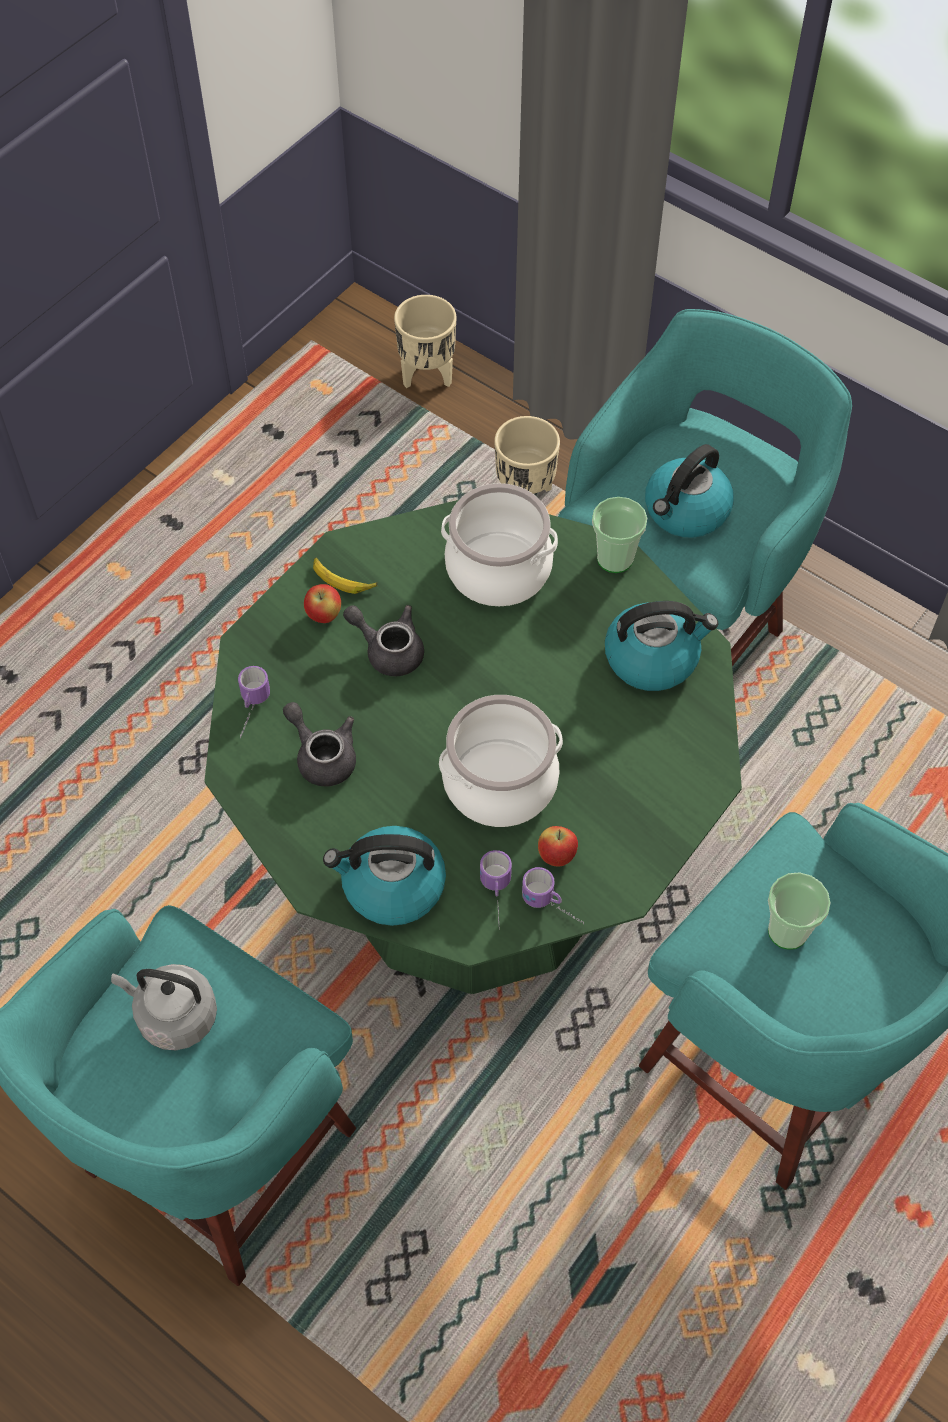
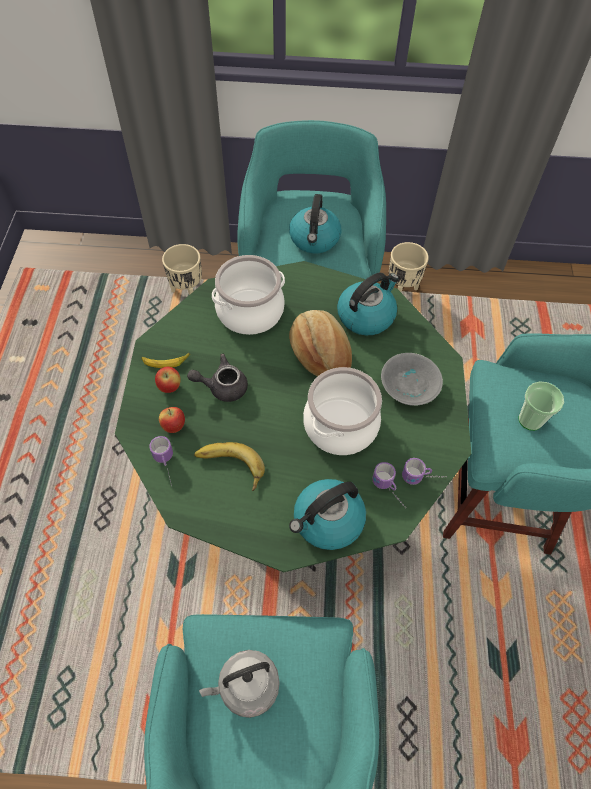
camera: 35 degrees left, 0 degrees up
grey teapot [283,702,356,786] -> banana [194,442,265,491]
beige planter [394,295,456,388] -> beige planter moved to [389,242,429,292]
apple [538,826,578,867] -> apple moved to [159,407,185,433]
cup [592,497,647,573] -> none
none -> bread [289,310,352,377]
none -> grey bowl [381,353,443,406]

